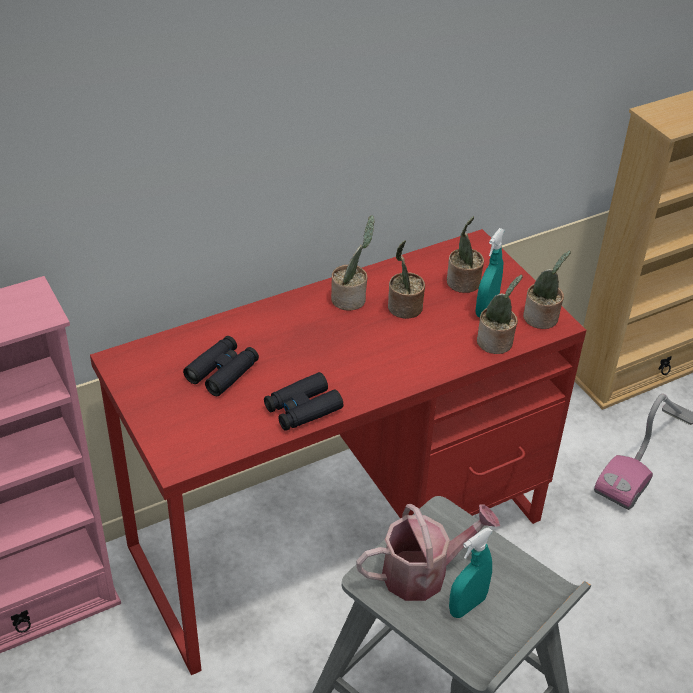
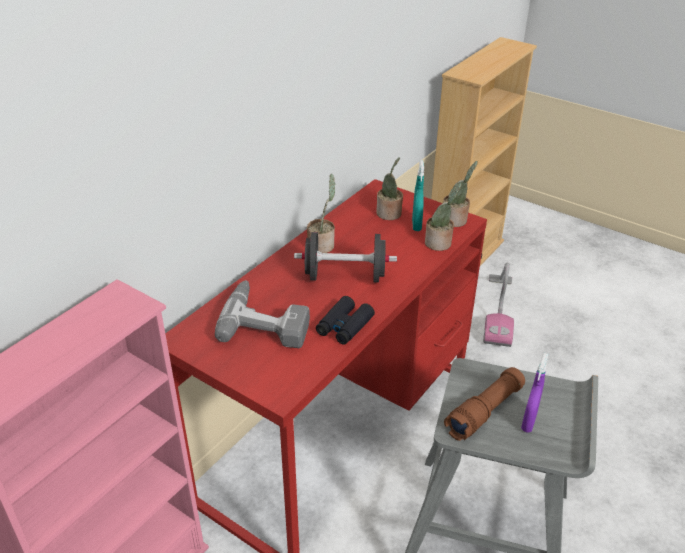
camera: 25 degrees left, 5 degrees down
black binoculars [183,336,259,396] -> power drill [215,280,310,348]
watering can [356,504,500,601] -> brown flashlight [444,367,525,441]
potted plant [388,240,425,319] -> none
turquoise spray bottle [449,527,493,618] -> purple spray bottle [521,353,548,433]
none -> black dumbbell [294,232,397,283]

